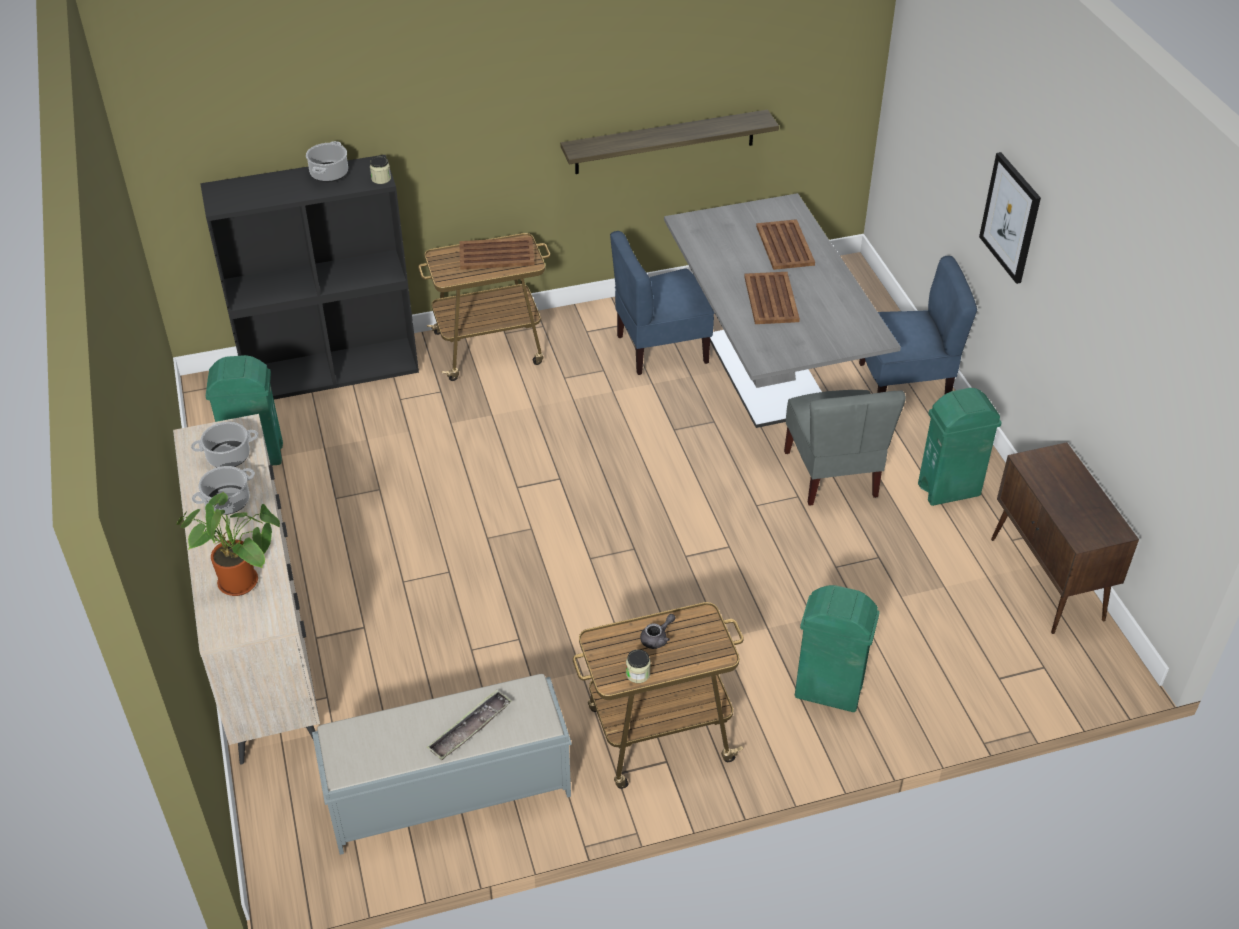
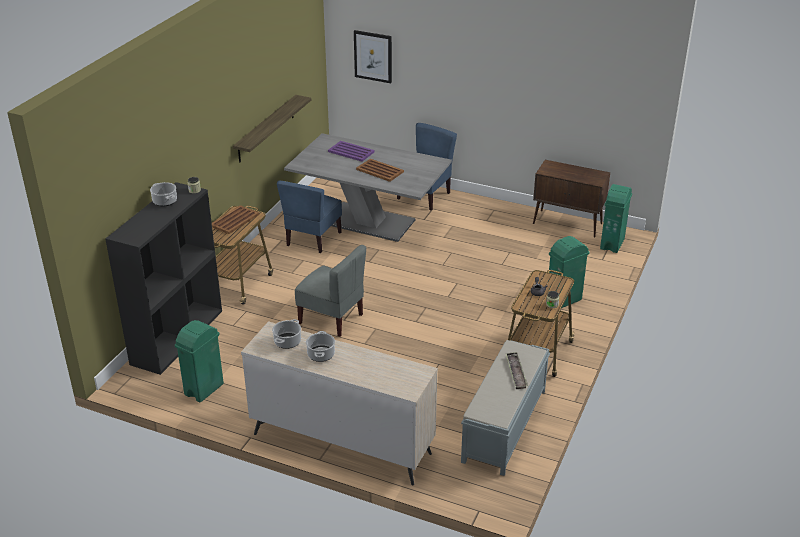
camera: 50 degrees left, 10 degrees down
potted plant [176,492,280,596] -> none
brown tray [756,219,815,270] -> purple tray [328,141,375,162]
grey chair [784,390,906,506] -> grey chair moved to [295,245,366,337]
green trash can [918,388,1002,506] -> green trash can moved to [600,184,632,253]
picture [979,152,1041,284] -> picture moved to [354,30,392,83]

